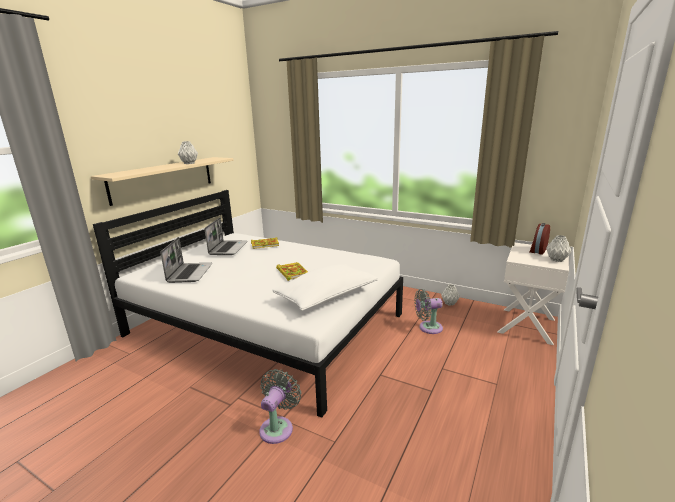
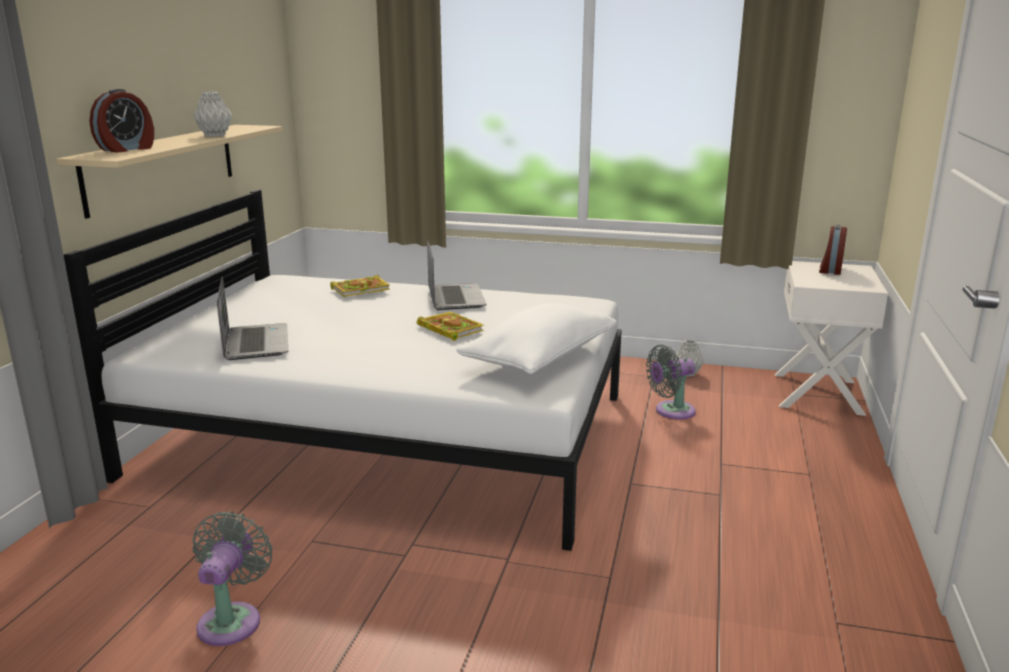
camera: 15 degrees left, 0 degrees up
laptop [205,217,248,255] -> laptop moved to [427,241,486,310]
grey fan [259,369,301,444] -> grey fan moved to [192,511,272,646]
grey vase [546,235,571,262] -> none
none -> alarm clock [89,89,154,152]

